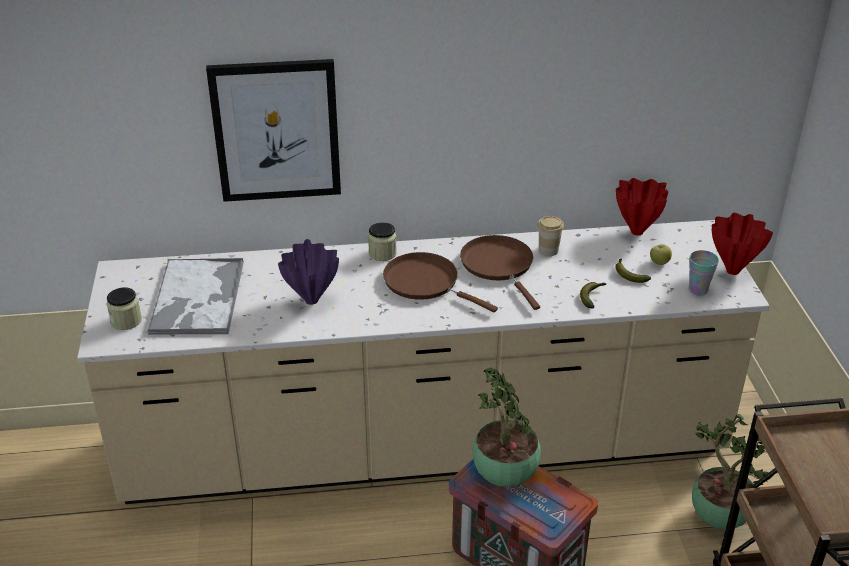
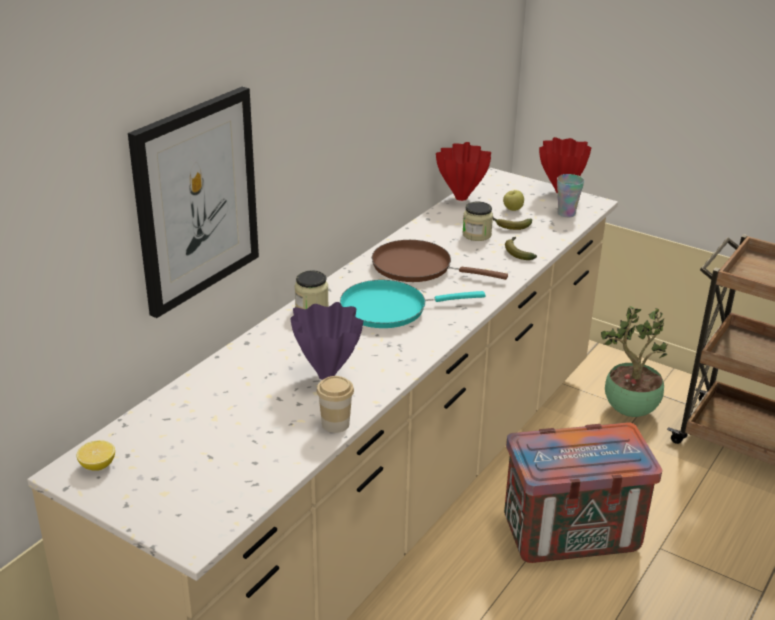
camera: 50 degrees left, 5 degrees down
jar [107,287,142,330] -> jar moved to [462,201,493,241]
tray [147,258,244,335] -> none
brown frying pan [383,252,498,313] -> turquoise frying pan [340,280,485,328]
potted plant [472,368,541,487] -> none
cup [537,216,564,256] -> cup moved to [317,376,354,433]
none -> lemon [77,440,115,471]

